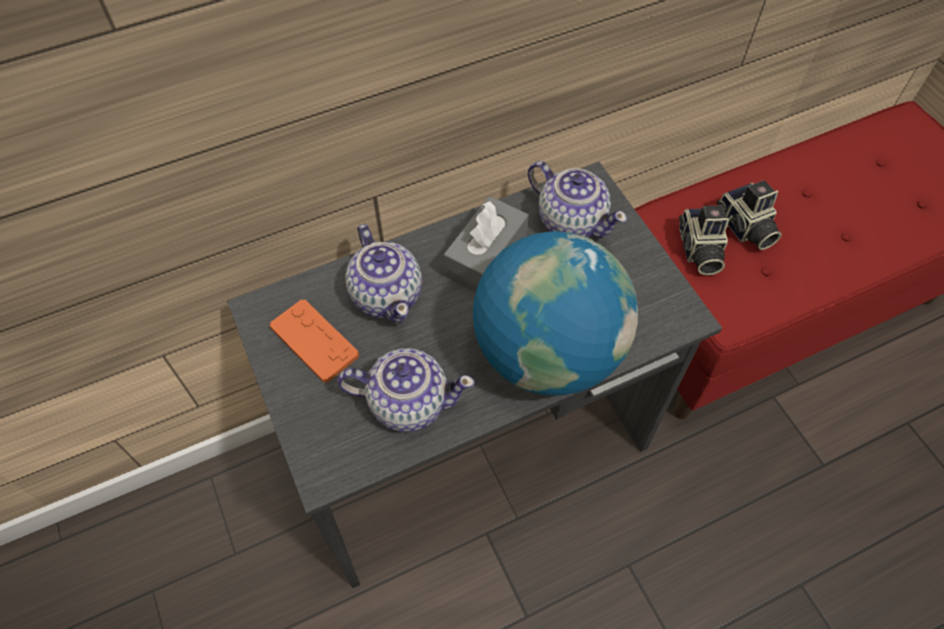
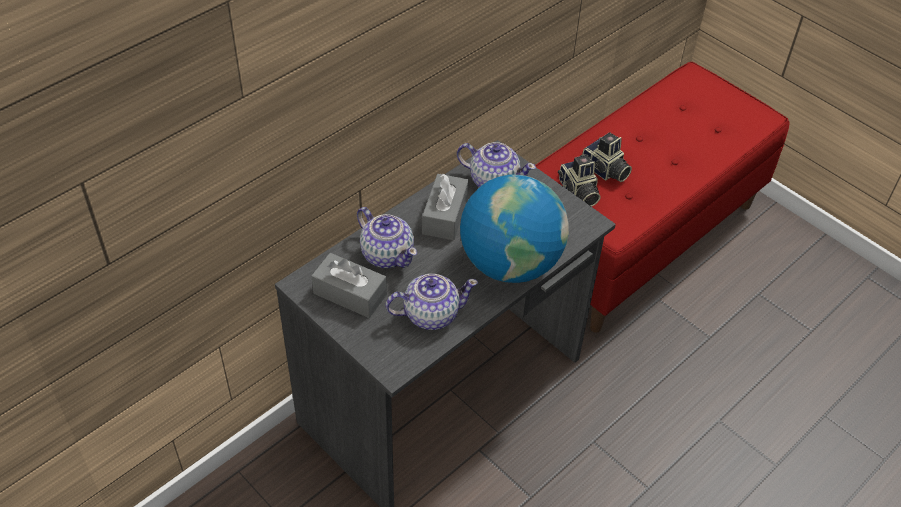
camera: 20 degrees left, 10 degrees down
orange game controller [269,299,359,383] -> grey tissue box [311,253,387,318]

